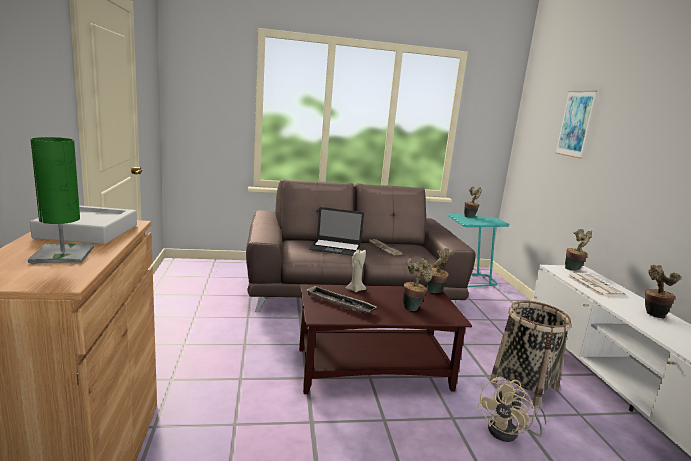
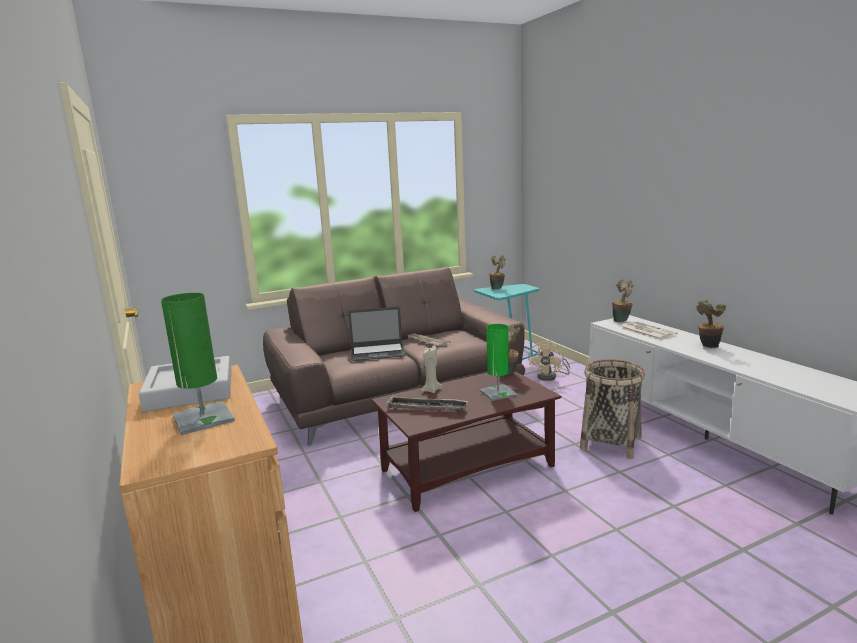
camera: 15 degrees left, 0 degrees up
potted plant [403,258,433,311] -> green table lamp [480,324,517,401]
beige fan [477,377,546,442] -> beige fan moved to [529,340,570,381]
picture [555,91,597,159] -> none

